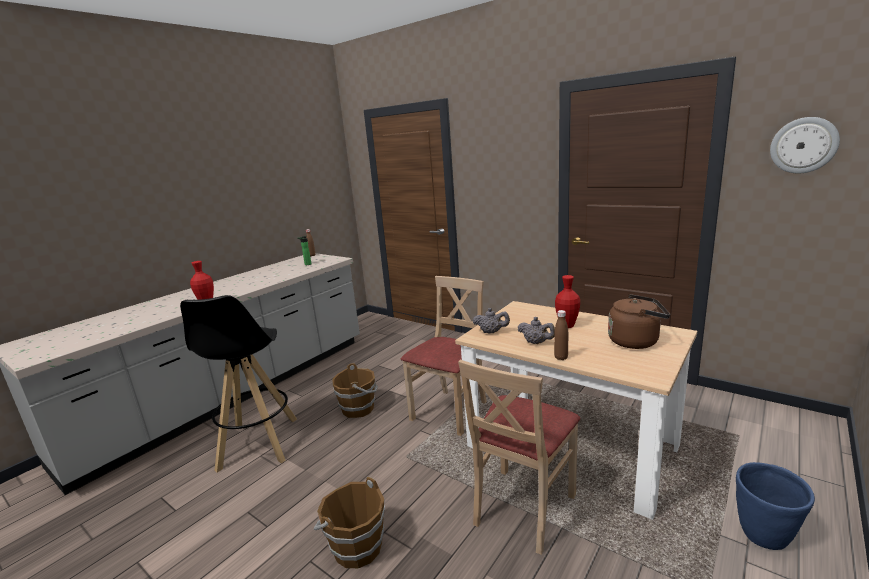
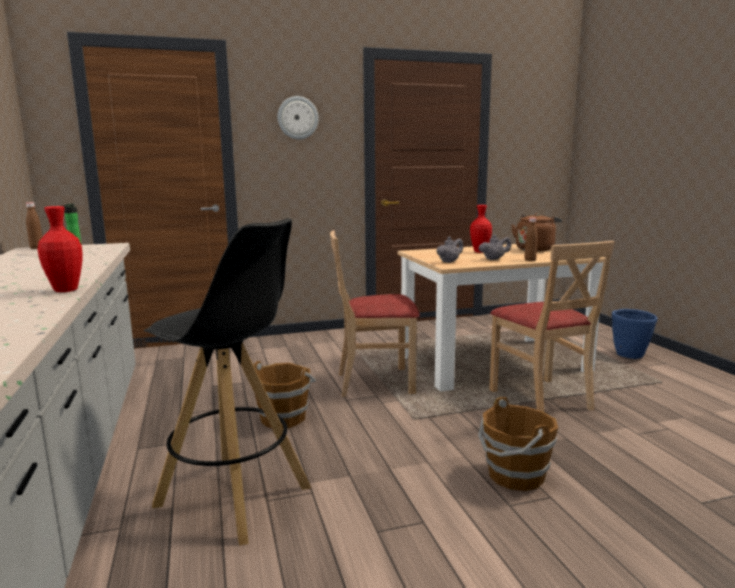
camera: 55 degrees left, 5 degrees down
beige chair [401,276,487,436] -> beige chair turned 75 degrees counterclockwise [330,230,420,397]
wall clock [770,117,840,173] -> wall clock moved to [277,96,319,139]

